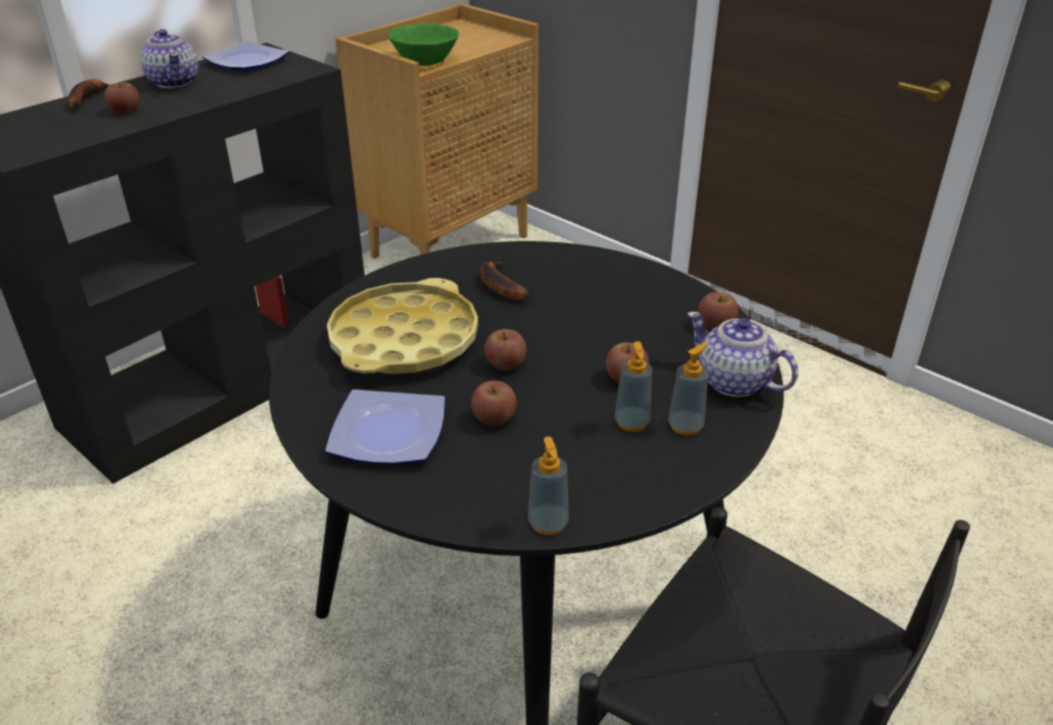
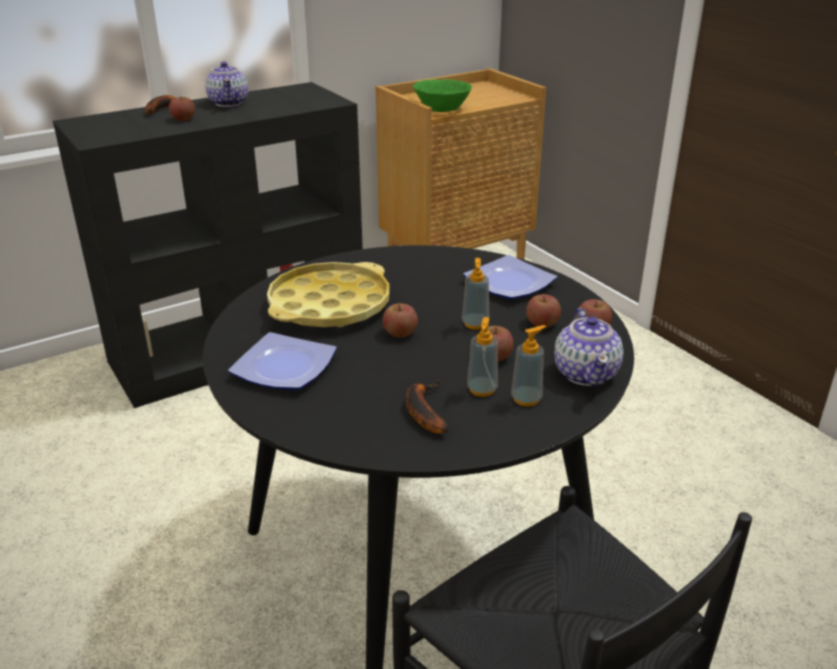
camera: 15 degrees right, 5 degrees down
plate [202,41,290,71] -> plate moved to [463,255,557,300]
apple [471,381,517,426] -> apple moved to [526,294,561,328]
banana [480,258,529,300] -> banana moved to [406,380,449,433]
soap dispenser [528,437,569,535] -> soap dispenser moved to [462,258,489,330]
teapot [687,312,798,397] -> teapot turned 150 degrees counterclockwise [554,308,623,386]

